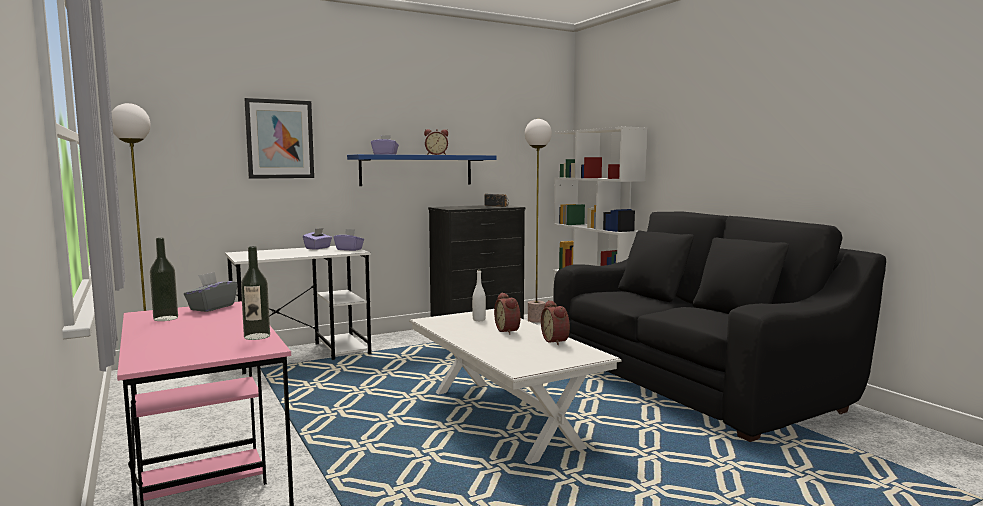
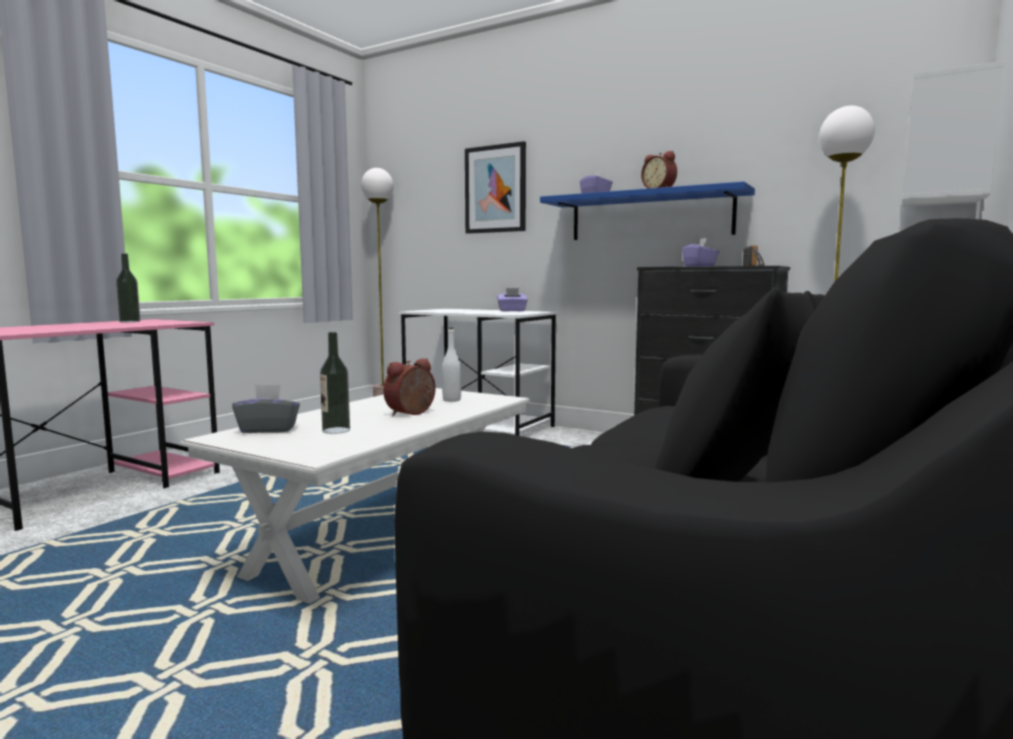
camera: 60 degrees right, 0 degrees up
grey tissue box [184,272,238,312] -> grey tissue box moved to [232,384,300,433]
bottle [241,246,270,340] -> bottle moved to [320,332,350,434]
purple tissue box [334,229,364,251] -> purple tissue box moved to [682,237,719,267]
alarm clock [541,300,570,345] -> none

